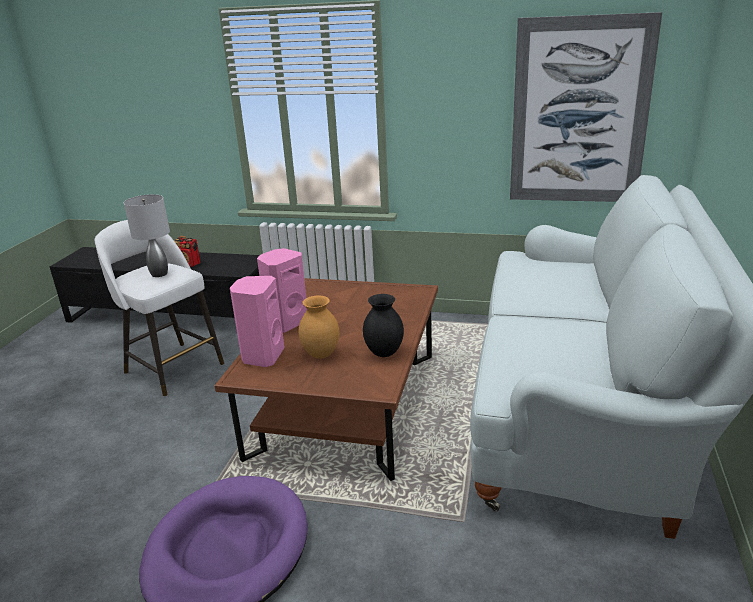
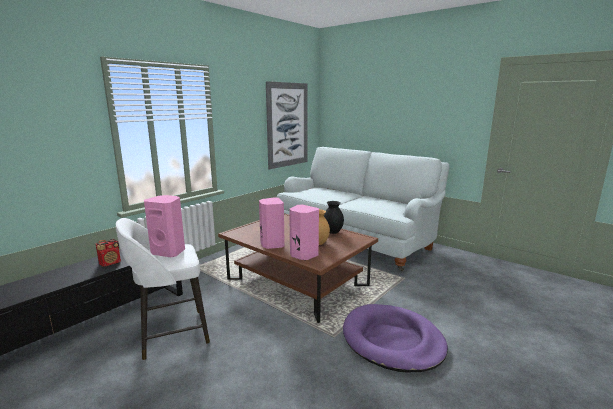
camera: 65 degrees left, 10 degrees down
grey table lamp [124,194,170,277] -> pink speaker [144,195,185,257]

